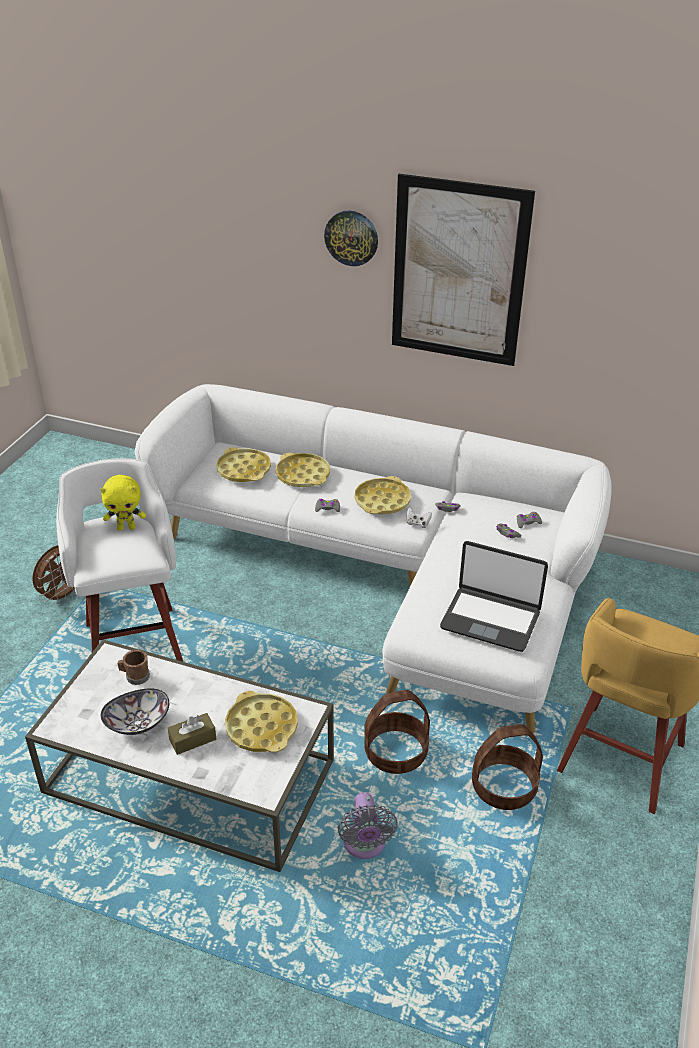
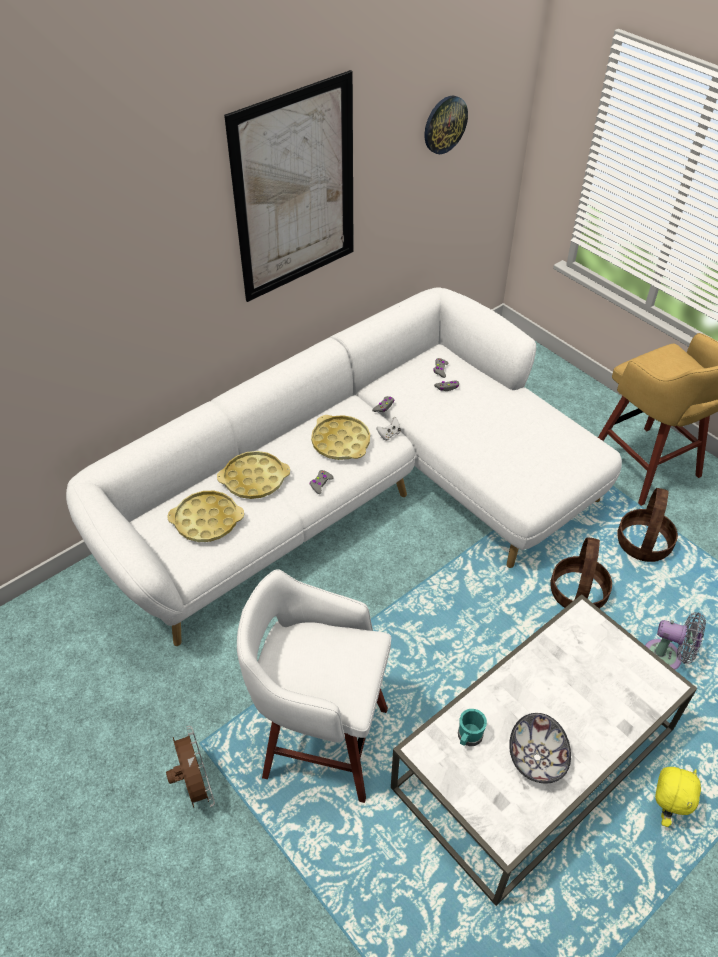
camera: 60 degrees left, 10 degrees up
yellow plush toy [100,475,146,531] -> yellow plush toy moved to [655,767,701,827]
brown mug [117,650,150,685] -> turquoise mug [458,709,487,746]
brown tissue box [168,713,216,755] -> none
yellow tray [225,691,298,753] -> none
wall clock [324,211,378,266] -> wall clock moved to [425,96,468,154]
laptop [440,541,548,652] -> none

